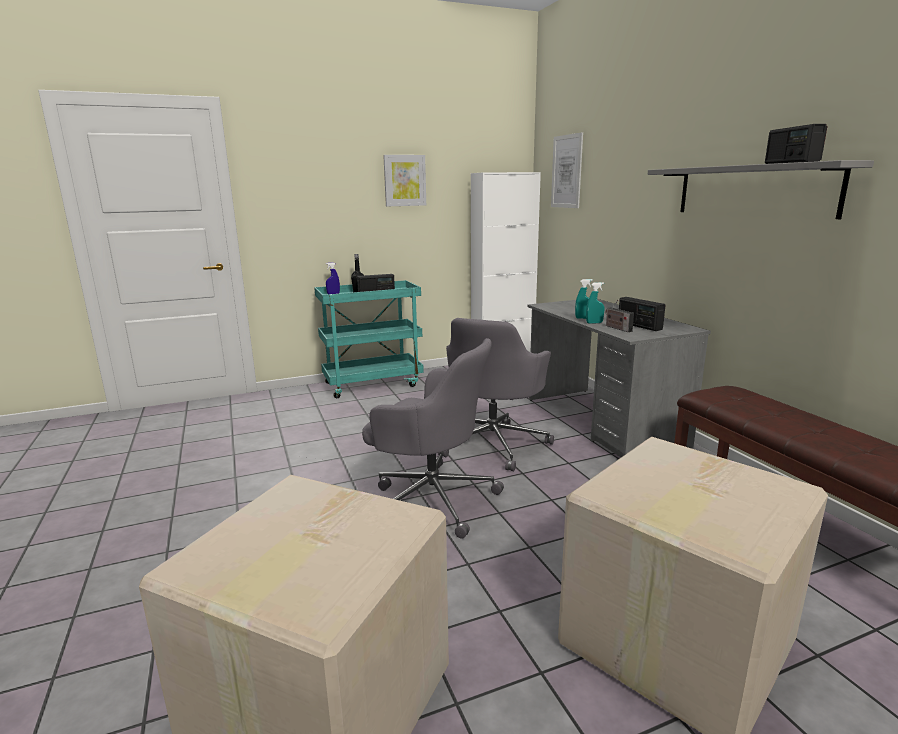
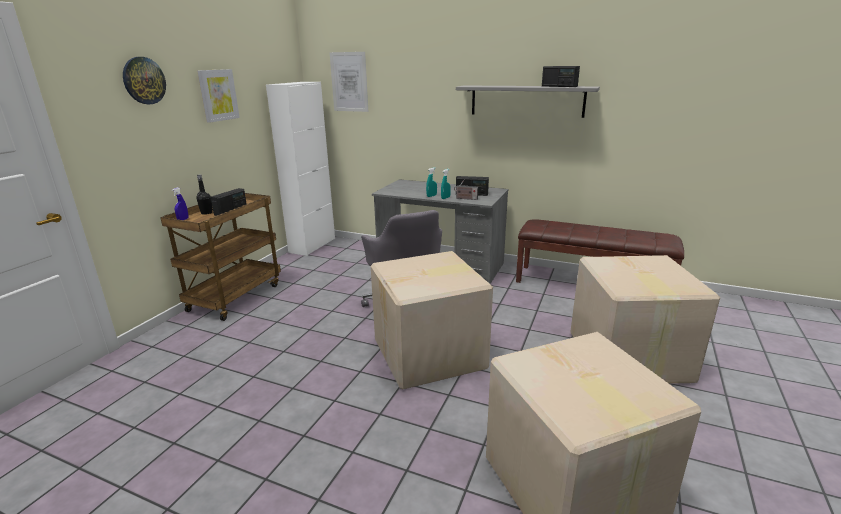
camera: 45 degrees left, 5 degrees up
turquoise cart [314,280,424,398] -> brown cart [160,193,281,321]
grey office chair [362,338,504,539] -> cardboard box [371,251,493,390]
none -> wall clock [123,57,166,104]

